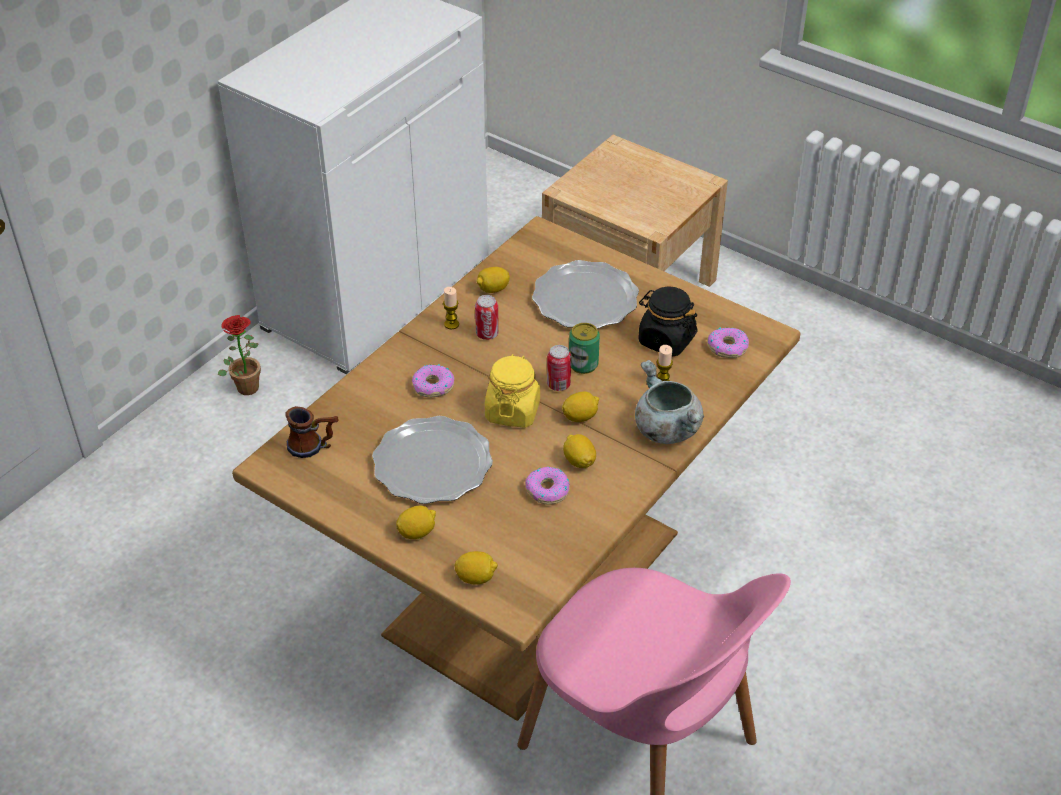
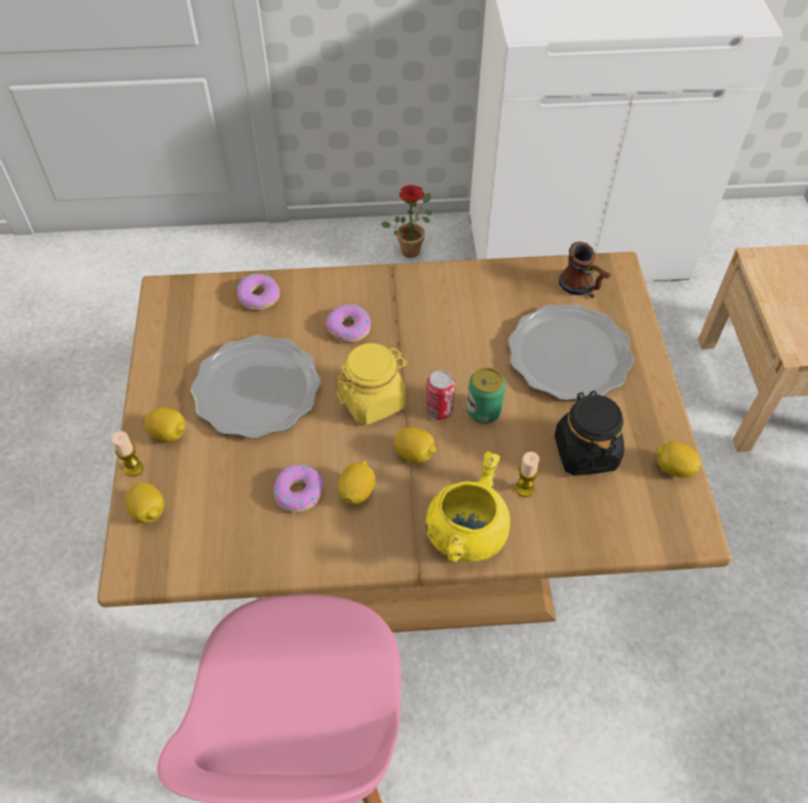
camera: 50 degrees right, 10 degrees up
mug [285,406,338,458] -> mug moved to [559,242,611,298]
candle [443,287,459,329] -> candle moved to [112,431,143,476]
can [475,295,499,340] -> none
lemon [477,267,510,293] -> lemon moved to [656,441,701,478]
grey cooking pot [635,360,704,444] -> yellow cooking pot [426,451,510,562]
donut [707,327,749,358] -> donut moved to [237,274,280,310]

